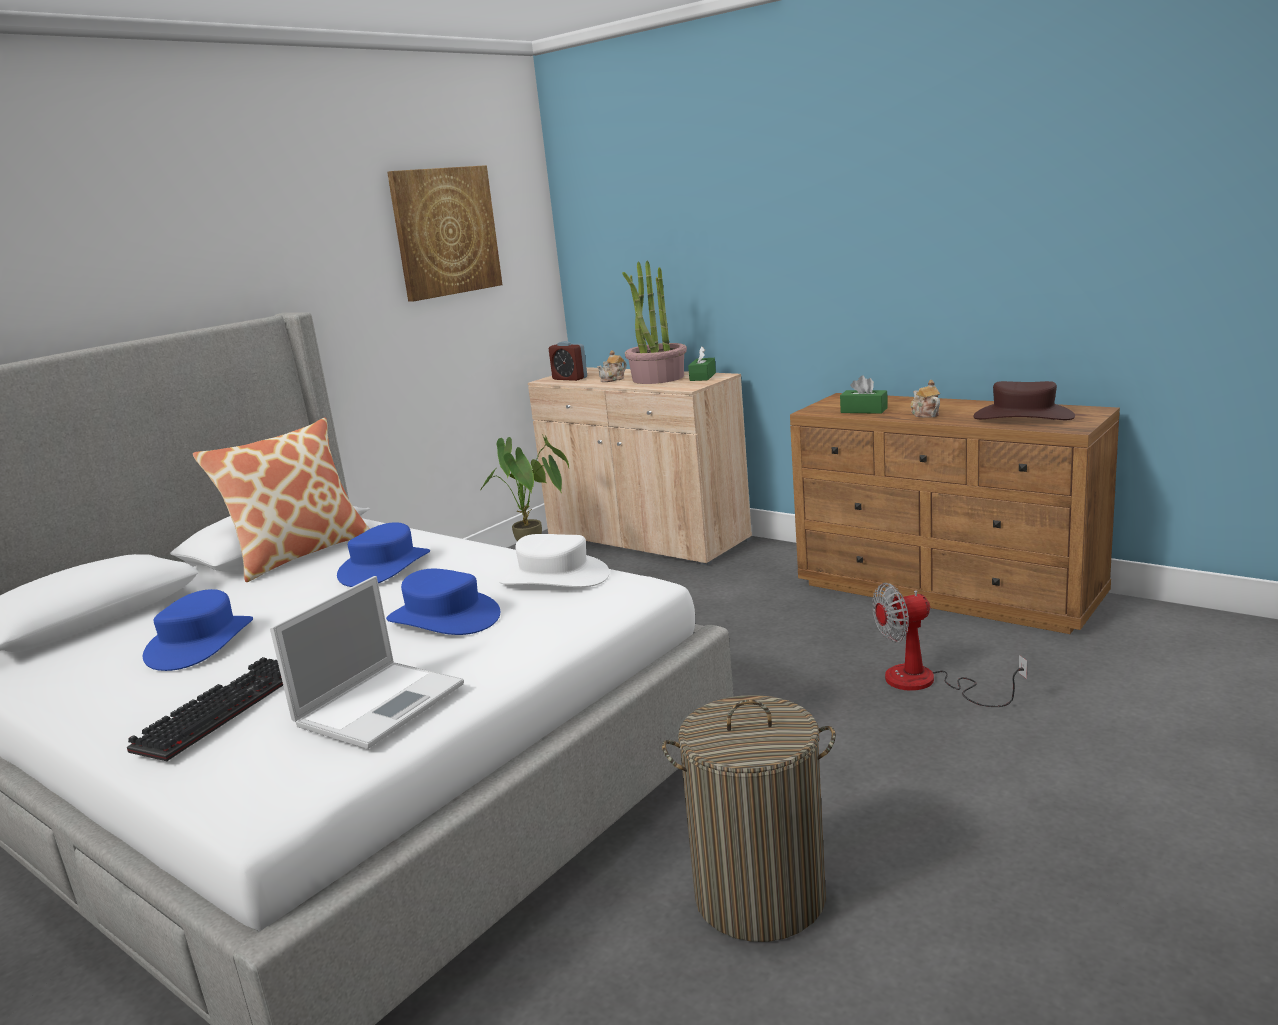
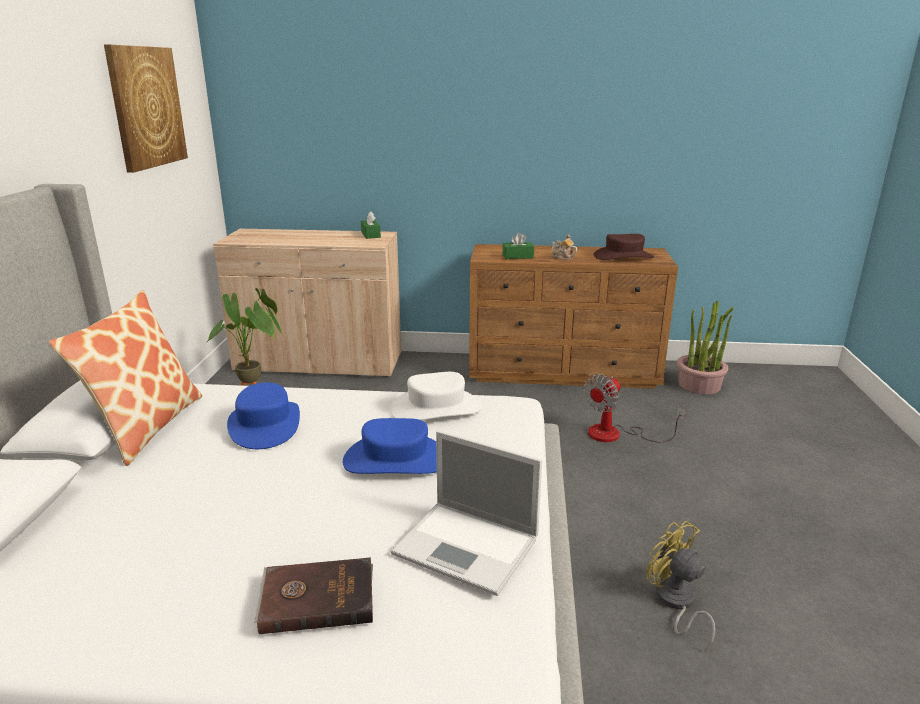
camera: 35 degrees left, 5 degrees up
keyboard [127,657,283,761] -> brown book [254,557,373,634]
blue hat [143,589,253,671] -> none
laptop [270,576,464,749] -> laptop turned 120 degrees clockwise [391,430,542,596]
alarm clock [549,341,587,381] -> none
teapot [597,350,627,382] -> none
potted plant [622,261,687,384] -> potted plant moved to [677,300,734,394]
laundry basket [662,695,836,942] -> yellow fan [647,521,715,651]

